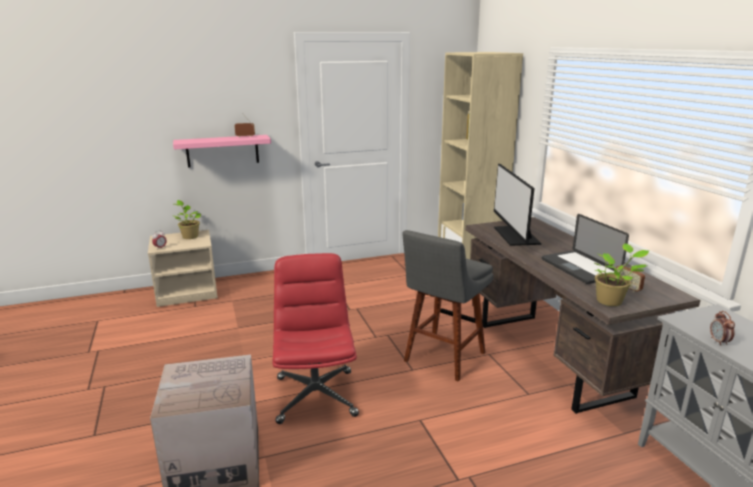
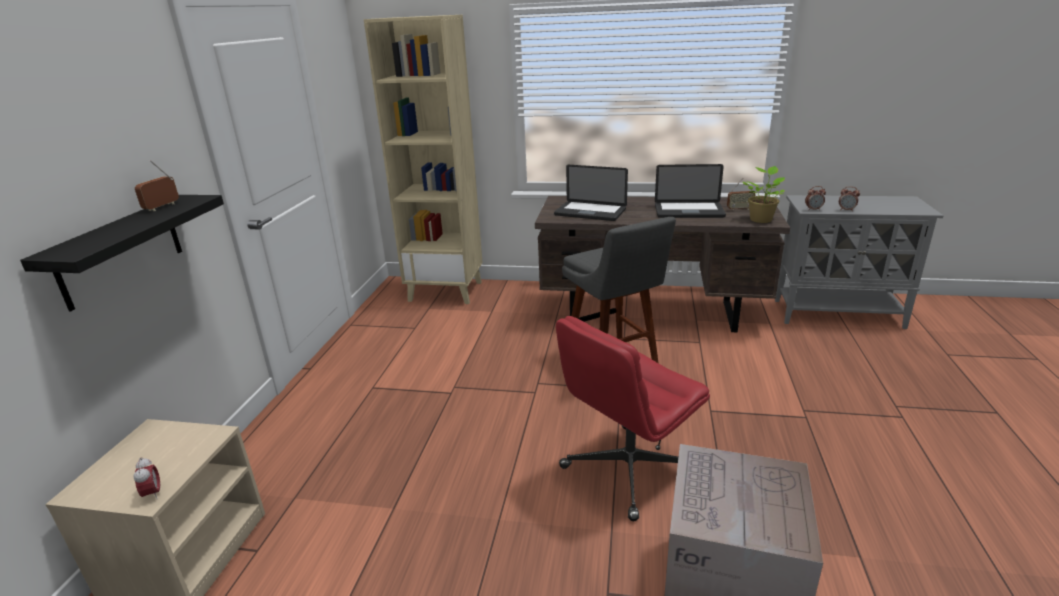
camera: 60 degrees left, 5 degrees up
pink shelf [173,135,271,168] -> black shelf [20,195,224,311]
potted plant [174,200,201,239] -> none
red office chair [272,253,359,424] -> red office chair turned 60 degrees counterclockwise [556,316,710,521]
monitor [494,164,541,246] -> laptop [554,165,628,221]
none -> alarm clock [805,186,826,210]

